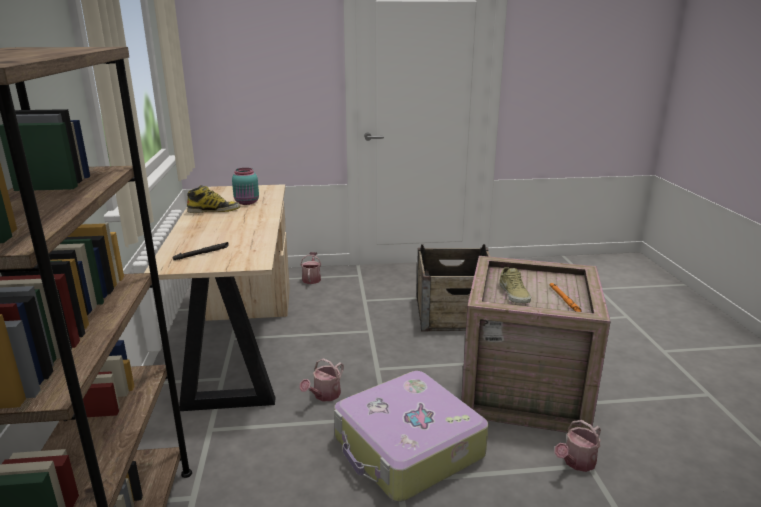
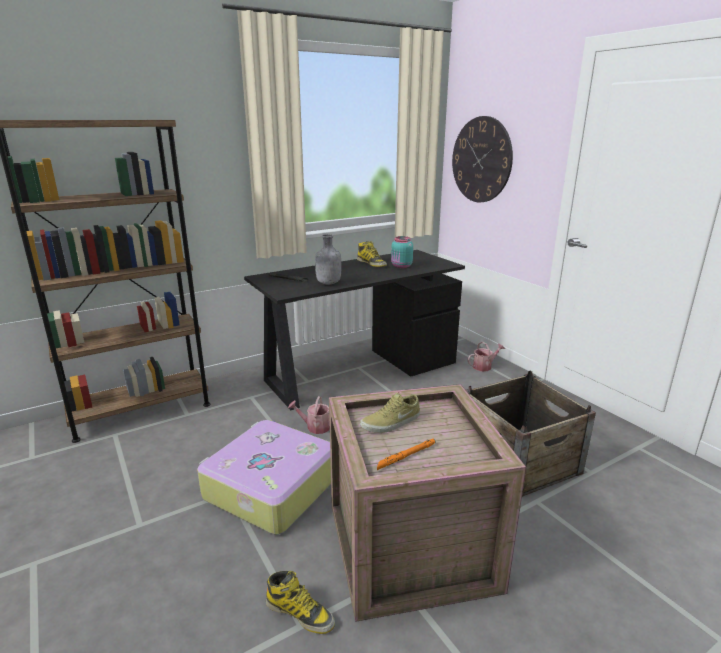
camera: 65 degrees right, 0 degrees up
beige desk [144,184,290,411] -> black desk [244,250,465,410]
watering can [554,420,601,472] -> boot [266,571,335,634]
none -> grey bottle [315,234,341,285]
none -> wall clock [452,116,513,203]

